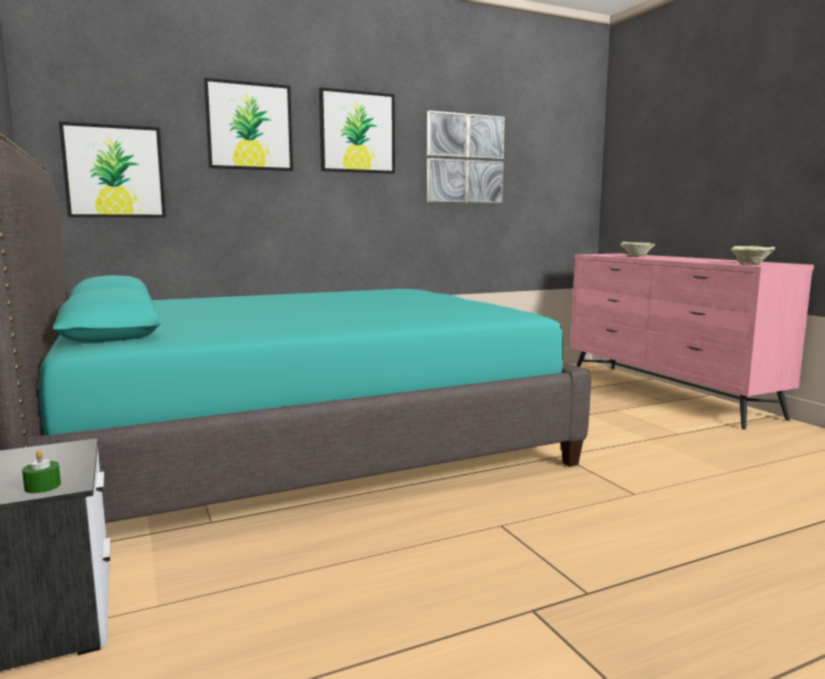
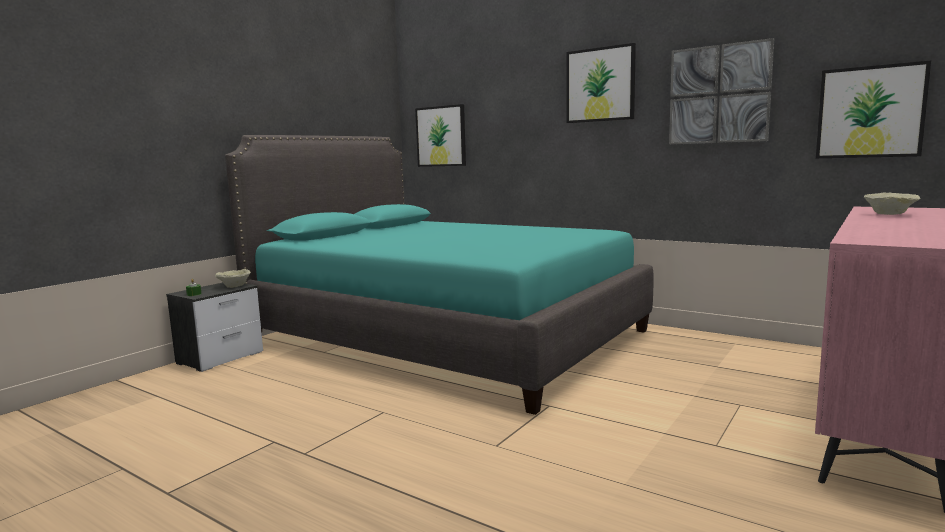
camera: 60 degrees right, 0 degrees up
picture [204,78,293,171] -> picture moved to [816,60,931,158]
beige bowl [731,246,775,264] -> beige bowl moved to [215,269,251,288]

